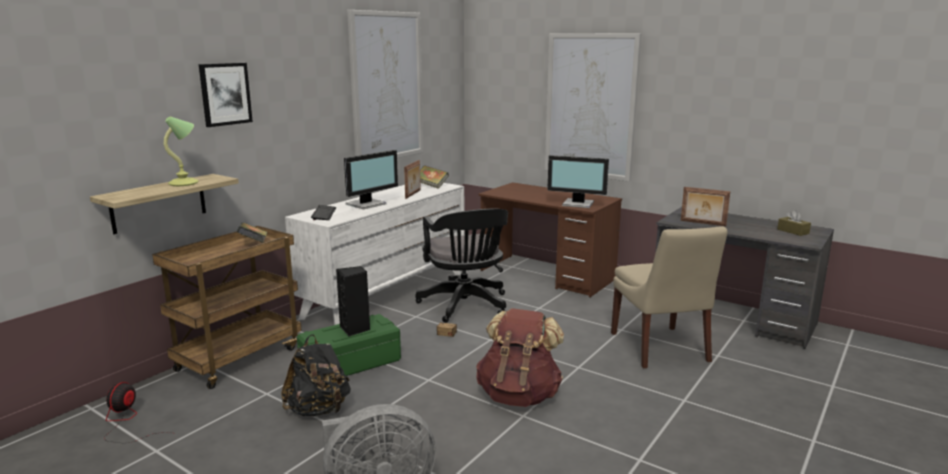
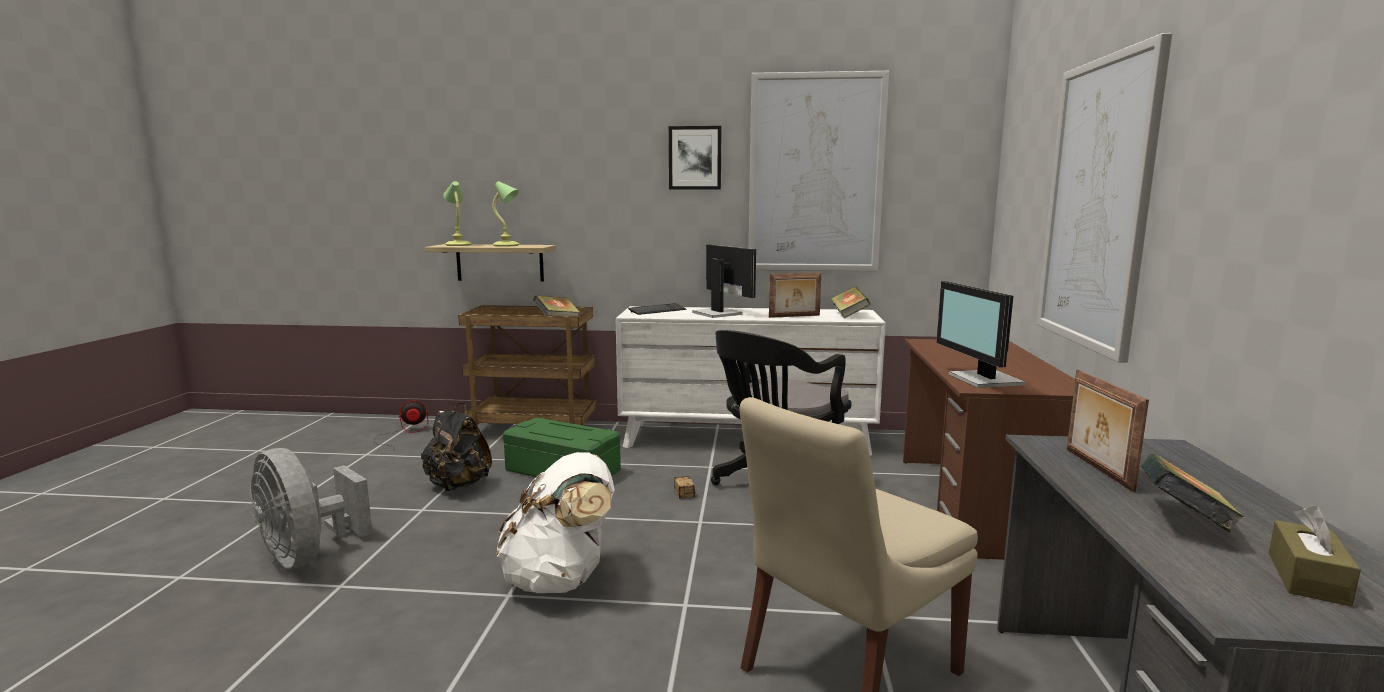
camera: 60 degrees right, 5 degrees down
picture [199,63,253,127] -> picture moved to [669,126,722,190]
black speaker [336,266,370,337] -> none
monitor [344,150,398,209] -> monitor turned 135 degrees counterclockwise [692,245,756,318]
brown backpack [476,308,564,407] -> white backpack [496,452,614,593]
none -> table lamp [443,181,472,246]
none -> book [1141,454,1245,532]

